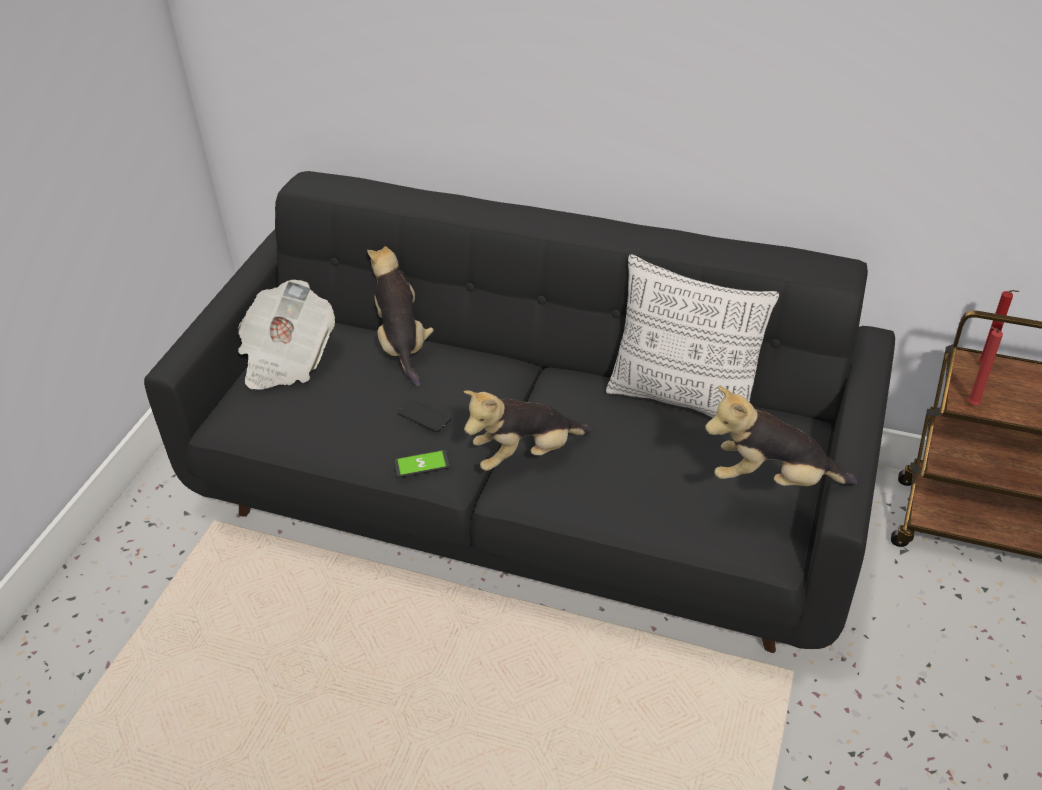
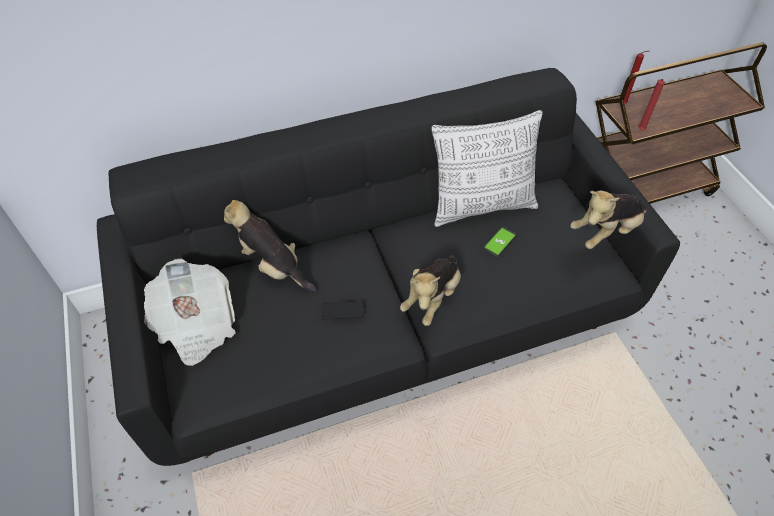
camera: 40 degrees left, 10 degrees up
phone [394,450,450,477] -> phone moved to [483,226,517,257]

